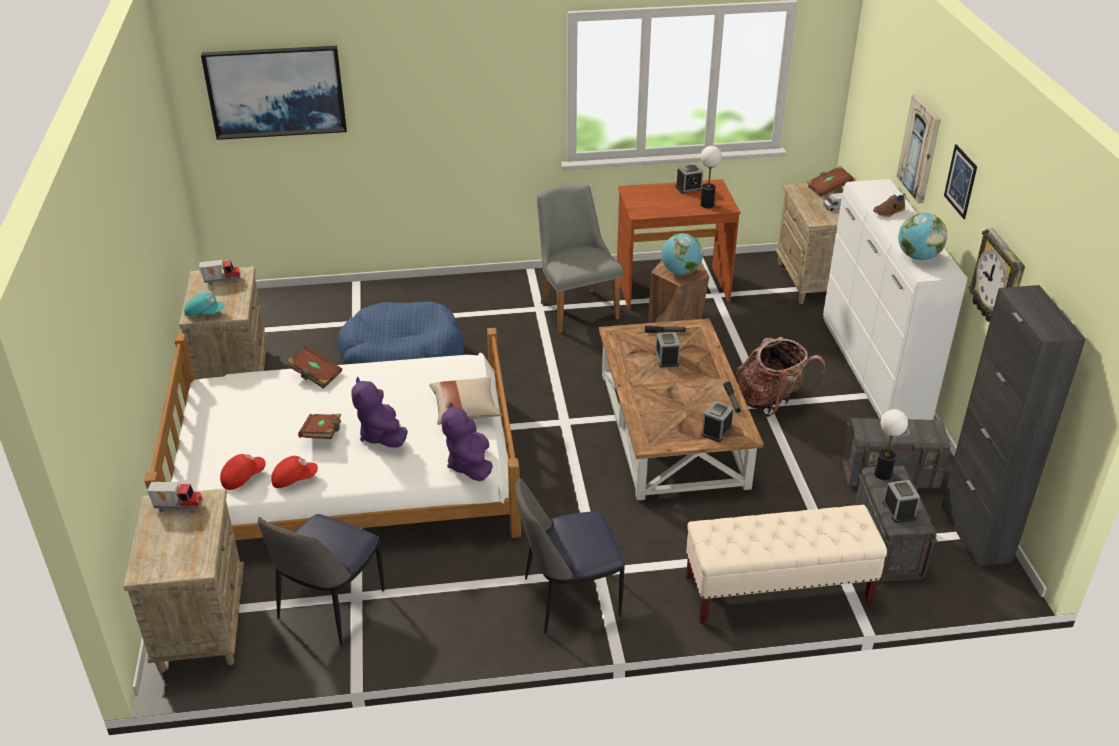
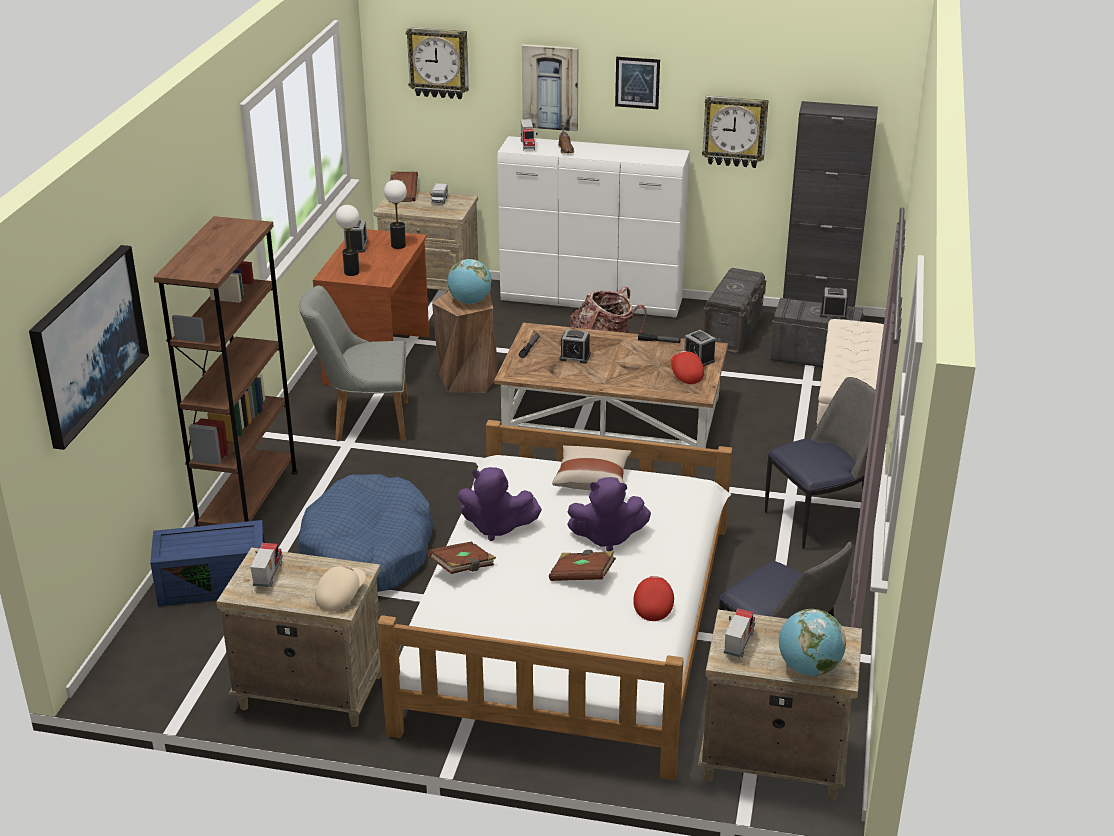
camera: 70 degrees left, 5 degrees down
turquoise cap [184,292,225,316] -> beige cap [315,565,366,612]
red cap [220,454,266,490] -> red cap moved to [671,351,704,384]
purple plush toy [442,403,493,481] -> purple plush toy moved to [458,467,542,541]
chair [515,478,625,634] -> chair turned 120 degrees counterclockwise [765,377,875,549]
table lamp [874,409,908,480] -> table lamp moved to [336,205,360,276]
globe [898,213,947,260] -> globe moved to [779,609,846,676]
none -> blue storage box [150,520,265,606]
none -> brown bookcase [154,216,298,527]
none -> wall clock [406,27,469,99]
none -> toy truck [521,119,538,150]

